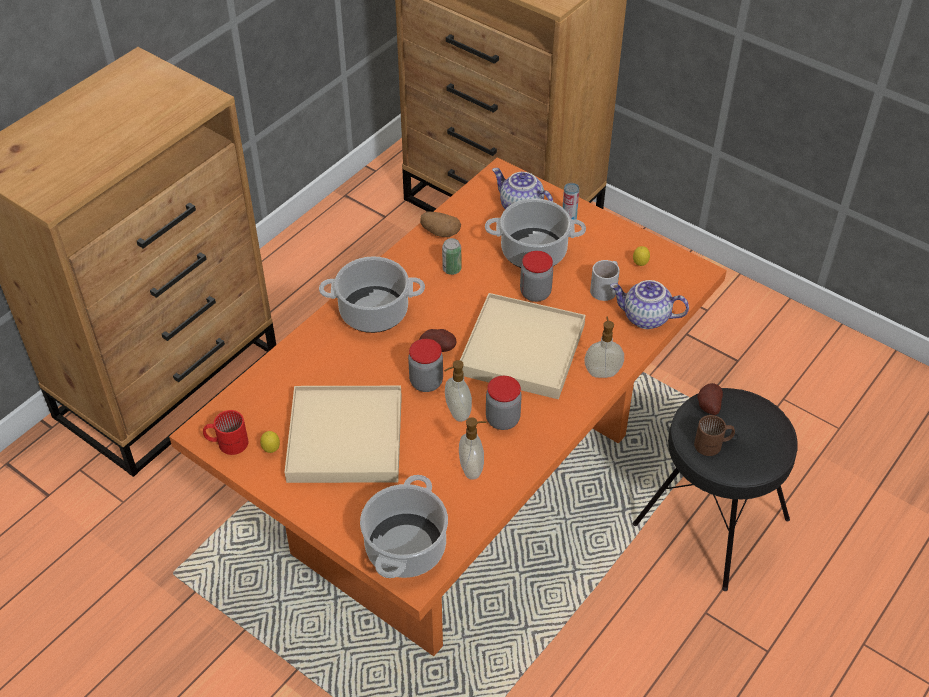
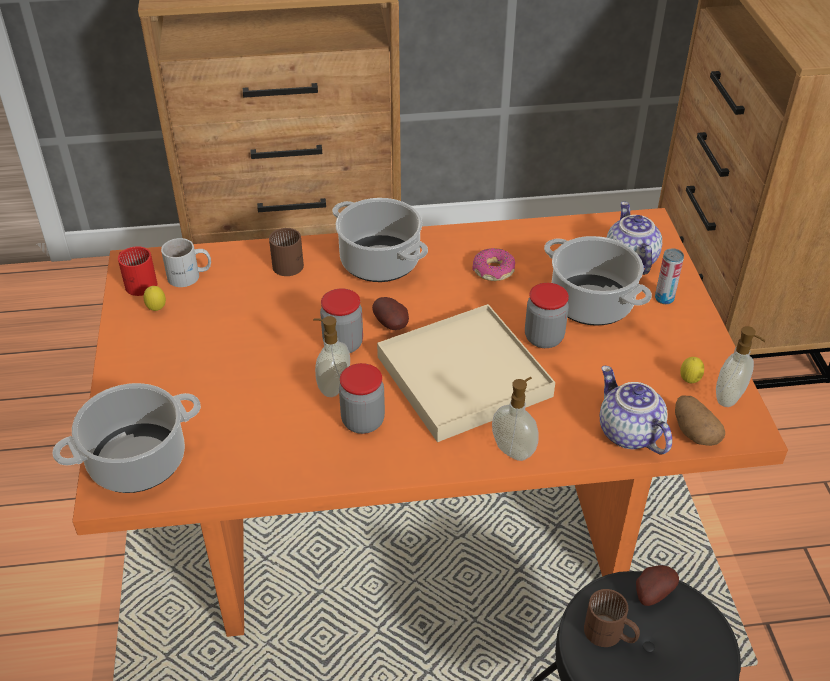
camera: 45 degrees right, 5 degrees down
beige tray [285,386,402,483] -> none
potato [420,212,461,237] -> potato moved to [675,395,725,446]
can [442,238,461,275] -> donut [472,248,515,281]
soap dispenser [459,418,487,480] -> soap dispenser moved to [716,326,766,407]
white mug [590,260,620,301] -> white mug moved to [161,238,211,287]
none -> brown mug [269,228,304,276]

